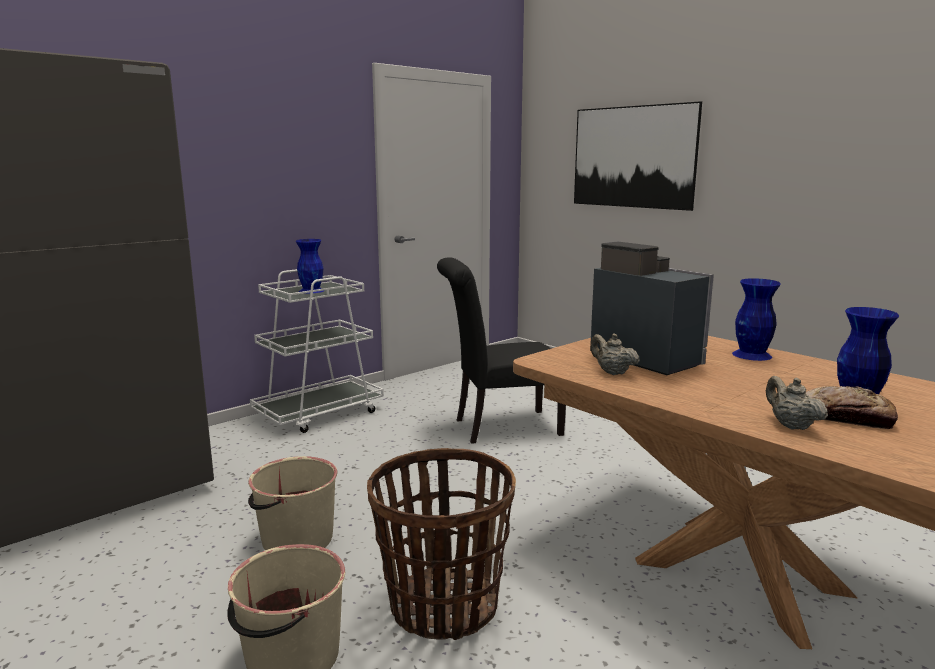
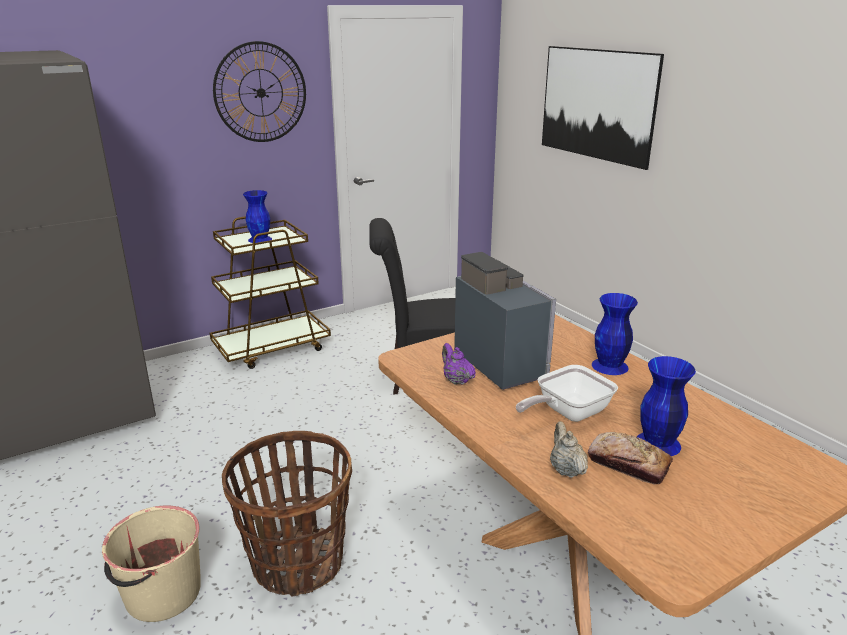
camera: 10 degrees right, 10 degrees up
beige bucket [248,456,337,550] -> none
white cart [250,269,384,433] -> brown cart [210,216,331,369]
beige teapot [590,334,640,375] -> purple teapot [442,343,476,385]
none -> wall clock [213,41,306,142]
none -> frying pan [516,365,618,422]

